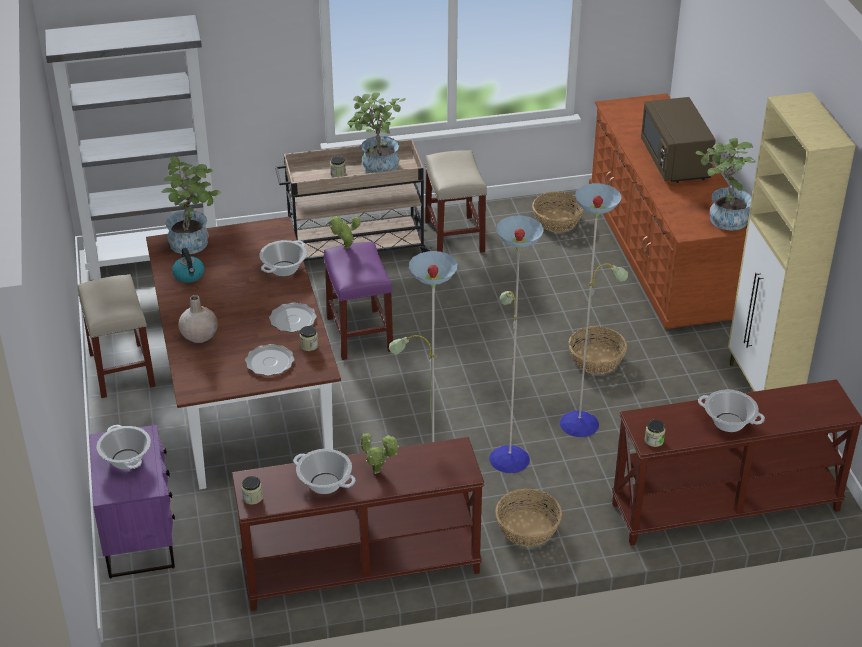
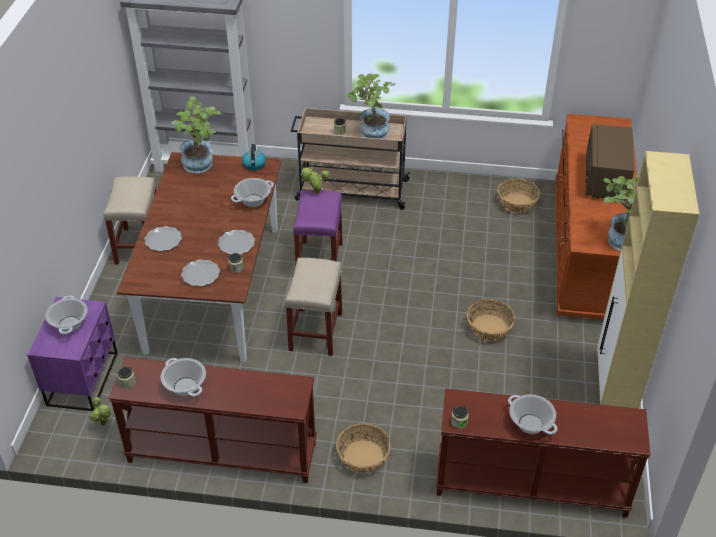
camera: 20 degrees right, 5 degrees up
kettle [172,248,205,283] -> kettle moved to [242,144,266,170]
beige vase [178,295,218,343] -> plate [144,226,182,251]
potted plant [361,433,399,474] -> potted plant moved to [90,396,111,426]
floor lamp [389,183,628,473] -> none
beige stool [425,150,487,253] -> beige stool moved to [285,258,342,356]

